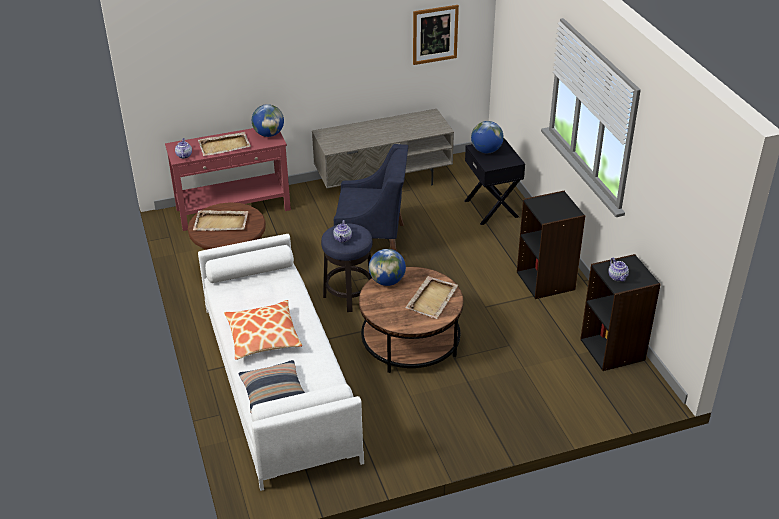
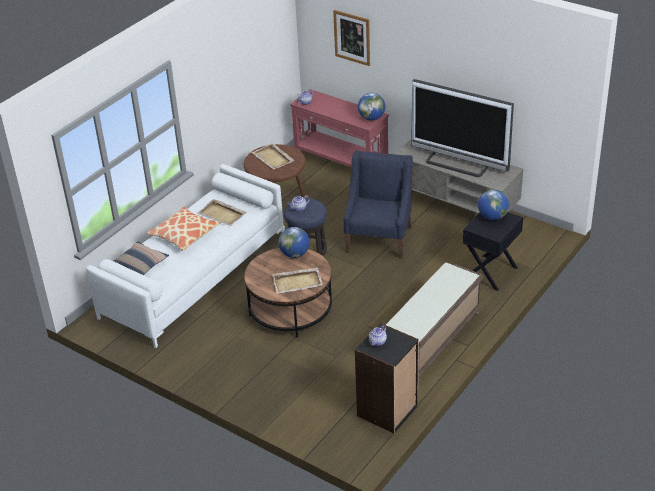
camera: 55 degrees right, 0 degrees up
beige tray [198,132,251,156] -> beige tray moved to [197,199,247,226]
blue armchair [334,144,408,251] -> blue armchair turned 135 degrees counterclockwise [343,150,413,259]
picture [413,5,459,65] -> picture moved to [333,10,370,66]
black bookcase [517,191,585,299] -> brown bench [386,263,484,383]
none -> television [411,79,514,177]

